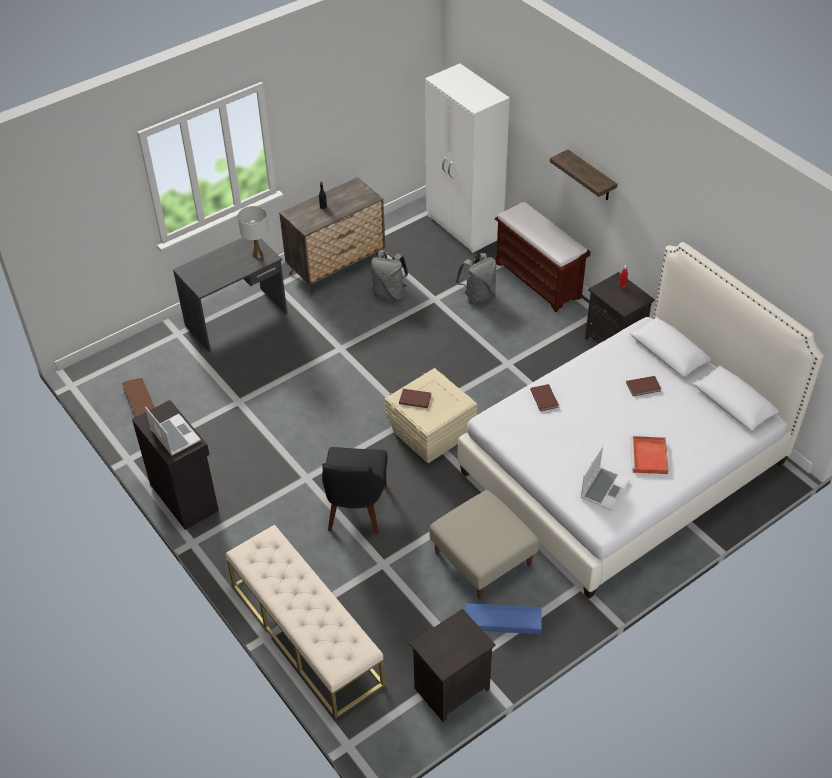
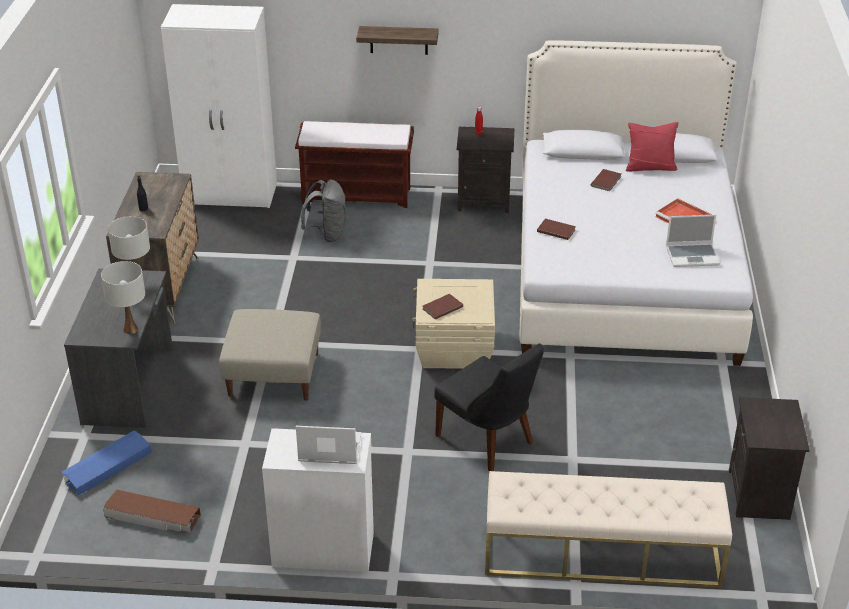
camera: 50 degrees left, 10 degrees down
black cabinet [132,400,219,530] -> white cabinet [262,428,374,572]
grey backpack [371,251,408,300] -> none
beige ottoman [429,490,539,599] -> beige ottoman moved to [219,309,321,401]
blue storage box [465,603,542,634] -> blue storage box moved to [61,430,152,496]
laptop [581,446,630,511] -> laptop turned 105 degrees clockwise [666,214,720,267]
none -> white table lamp [101,261,145,334]
none -> red pillow [626,122,678,172]

